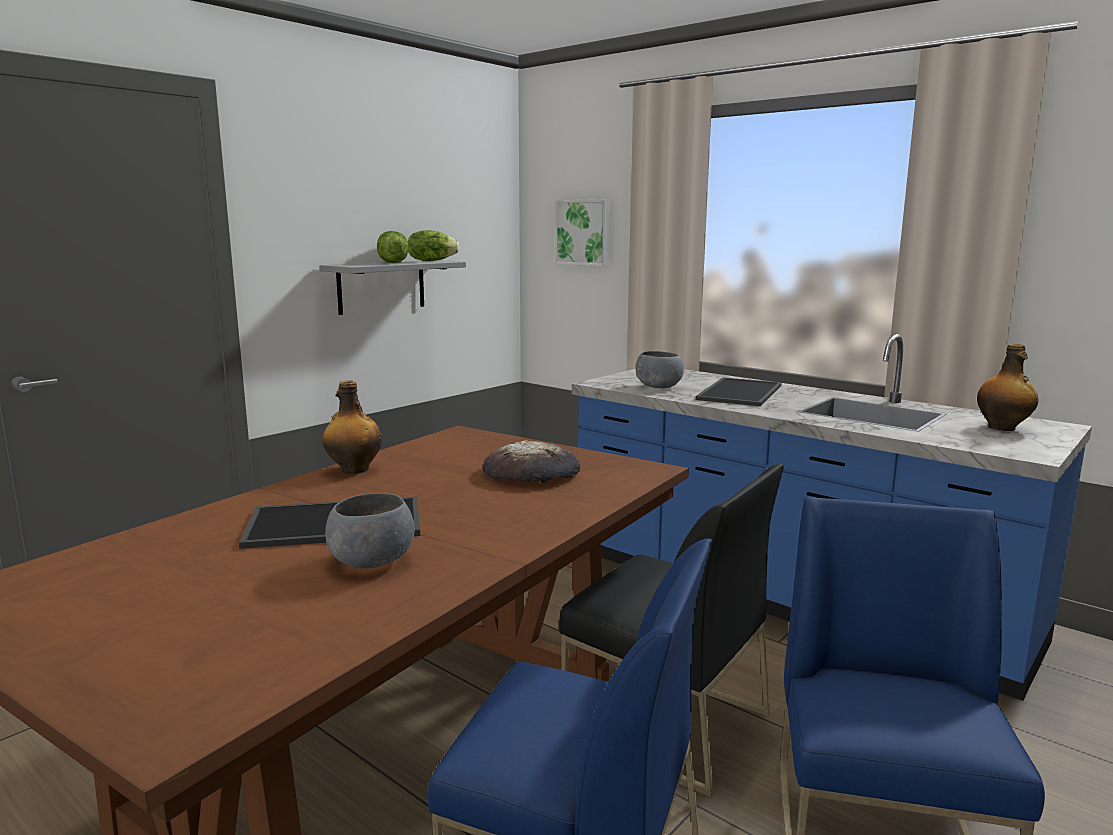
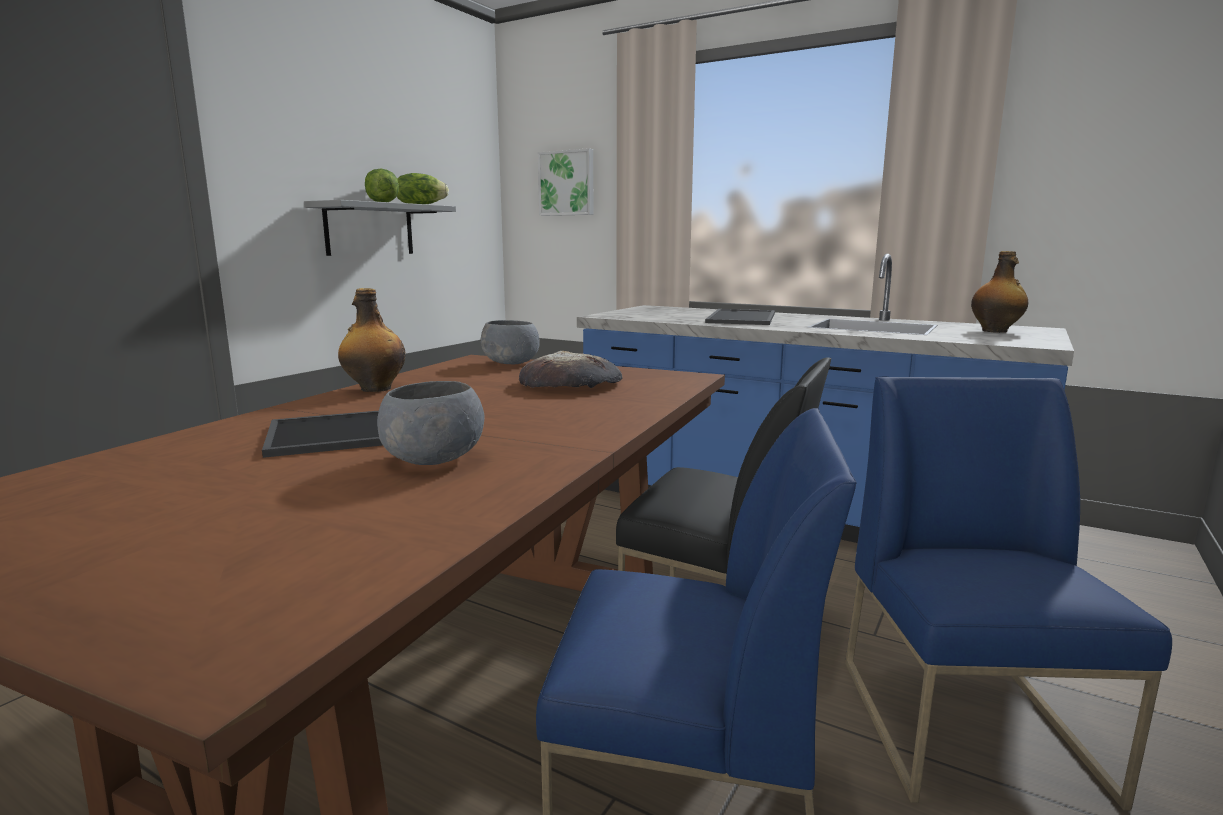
camera: 10 degrees left, 0 degrees up
grey bowl [635,351,684,388] -> grey bowl moved to [481,320,540,365]

